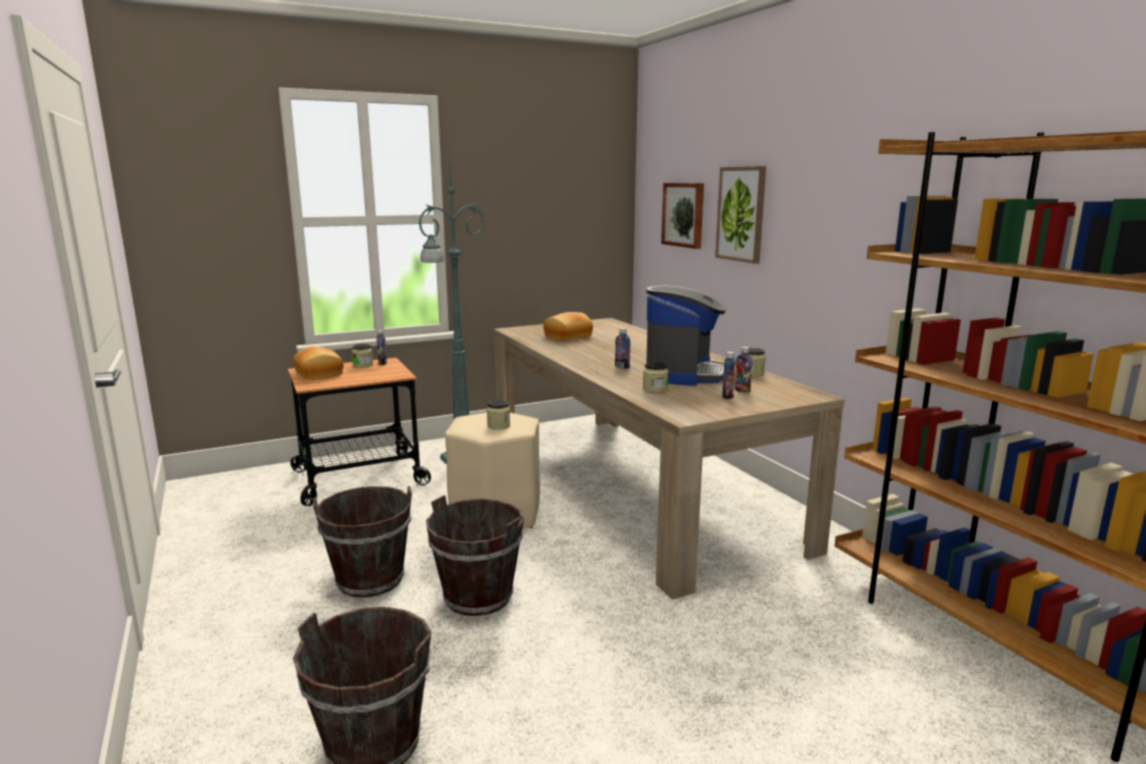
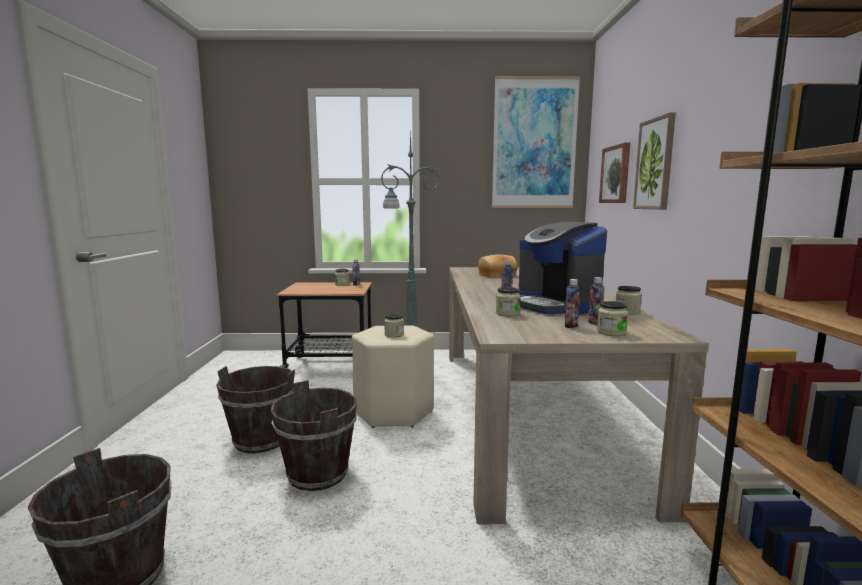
camera: 25 degrees right, 5 degrees down
bread [293,346,343,379] -> none
coffee machine [645,286,727,386] -> coffee machine turned 105 degrees clockwise [519,222,607,315]
none -> picture [492,76,580,208]
none -> jar [597,301,628,336]

